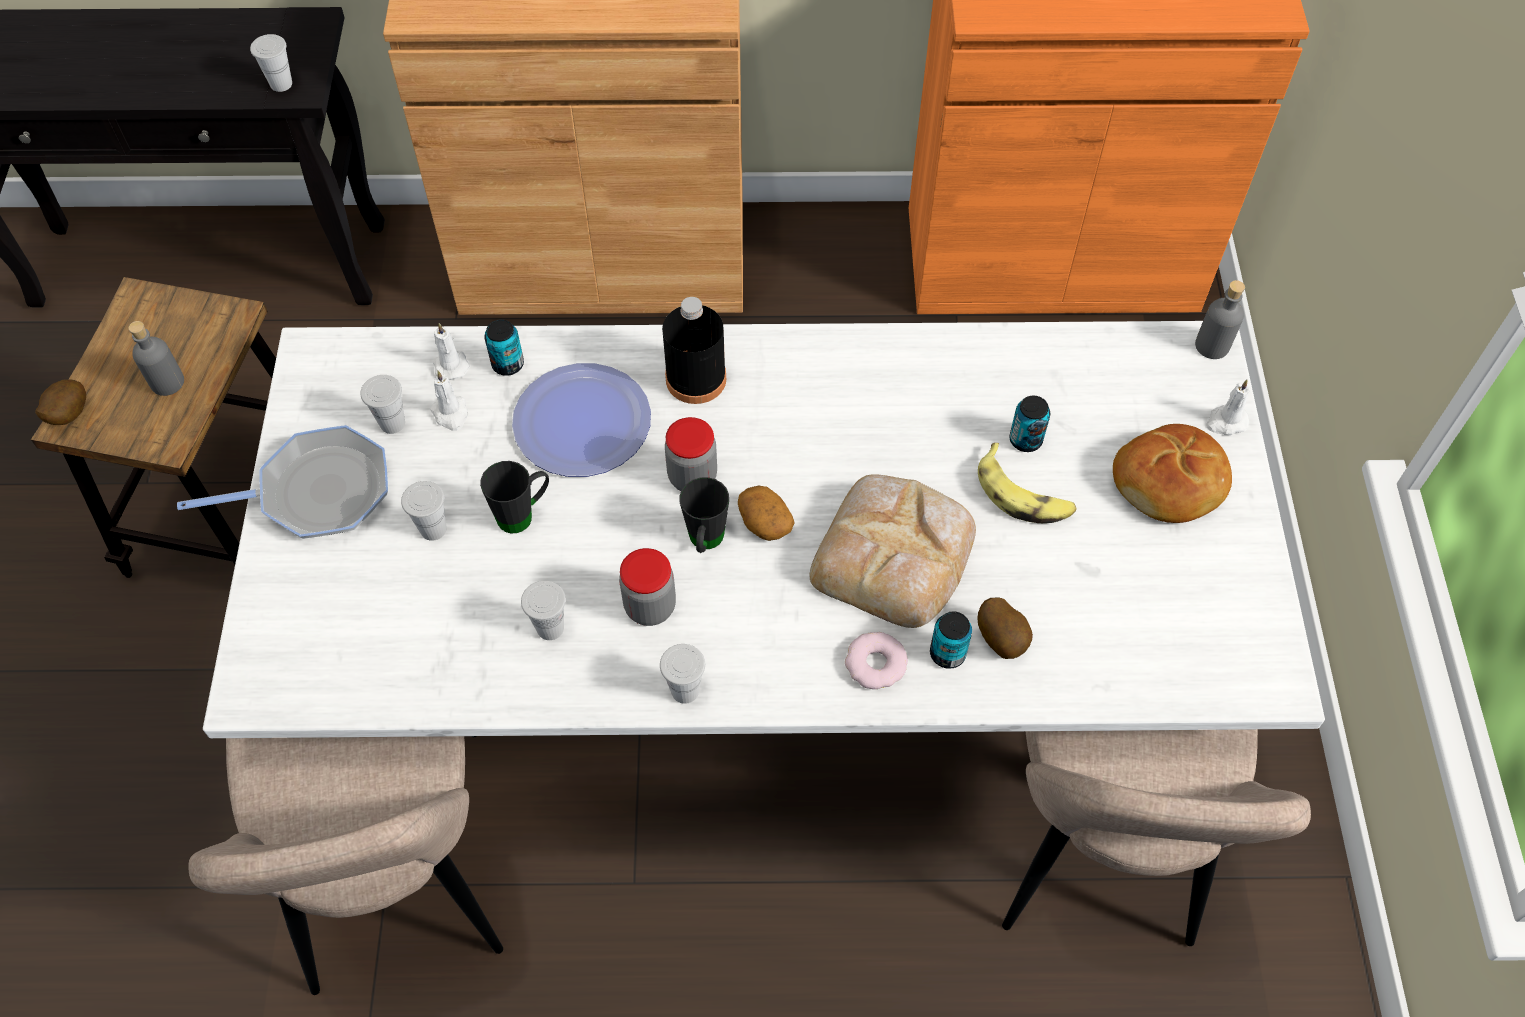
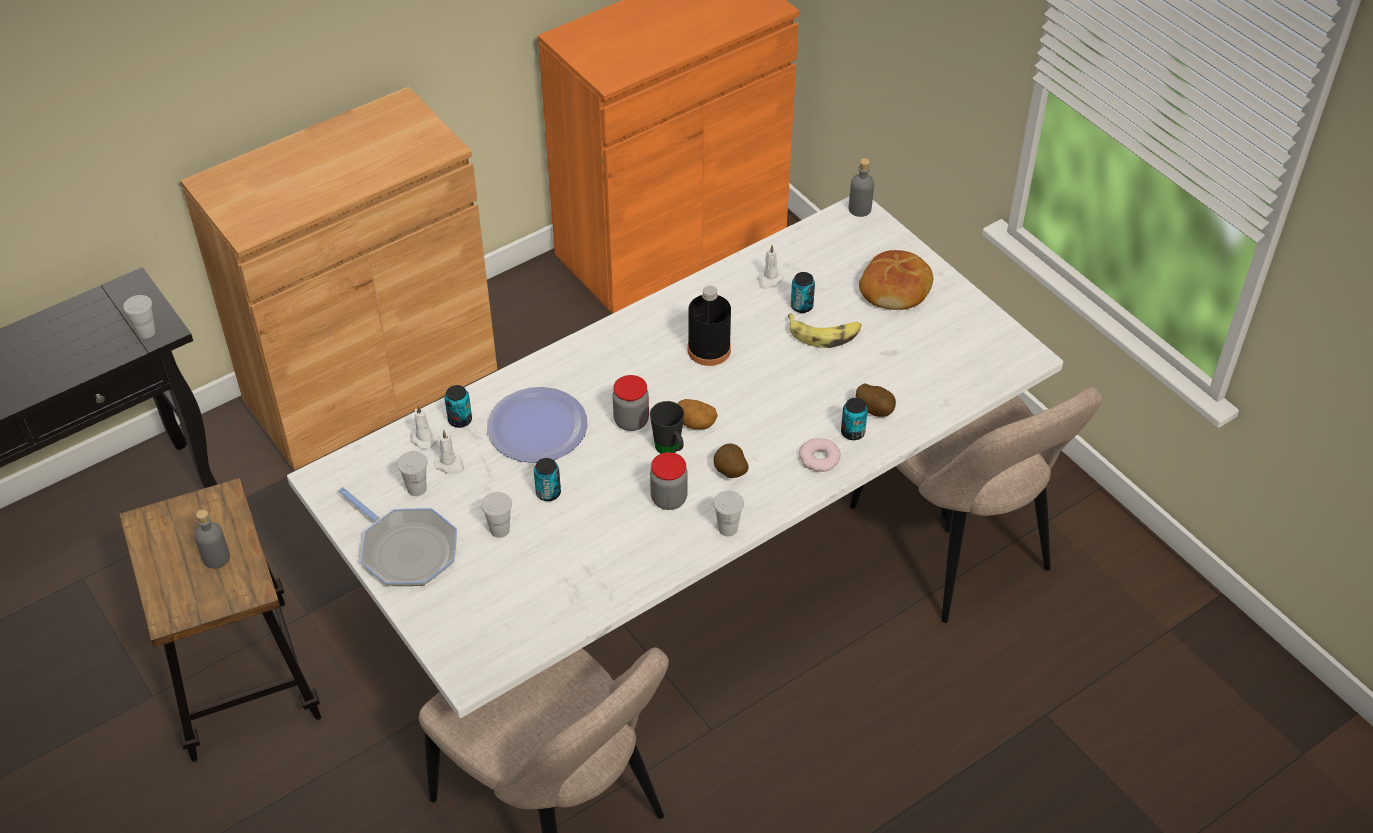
camera: 35 degrees left, 10 degrees down
potato [35,380,86,425] -> potato moved to [714,443,749,478]
frying pan [177,425,388,539] -> frying pan turned 90 degrees clockwise [339,487,457,586]
black mug [480,461,549,533] -> can [534,458,561,501]
white cup [521,581,566,640] -> none
black bottle [662,297,726,404] -> black bottle moved to [688,286,731,366]
bread [810,474,976,628] -> none
white candle [1206,379,1250,435] -> white candle moved to [758,245,784,289]

